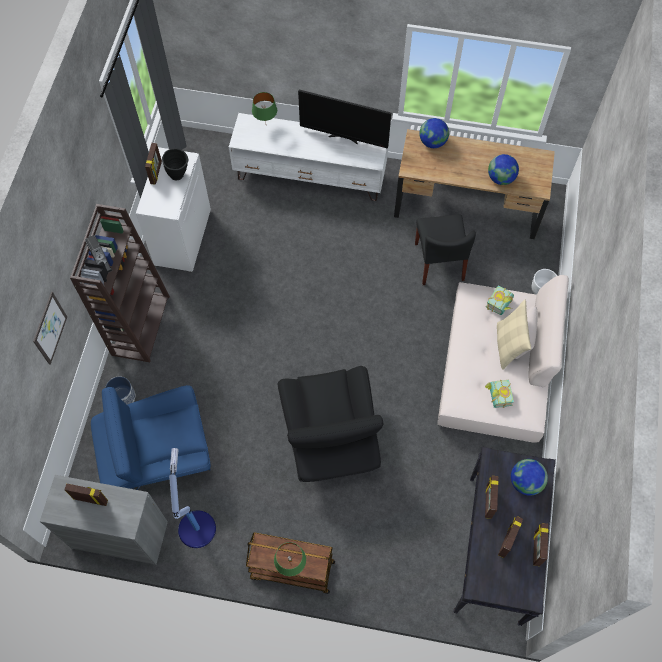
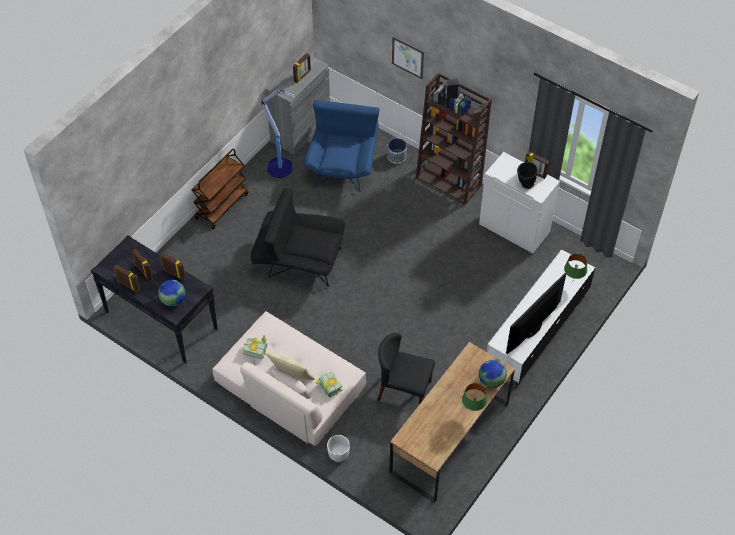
camera: 115 degrees right, 10 degrees down
green table lamp [274,542,306,576] -> green table lamp moved to [462,383,487,411]
globe [488,154,519,185] -> none

